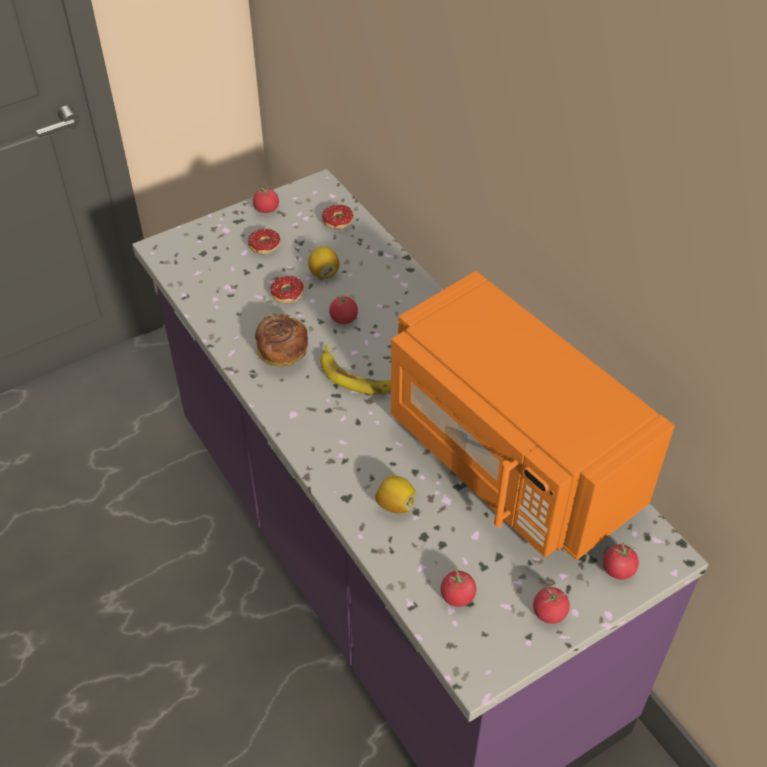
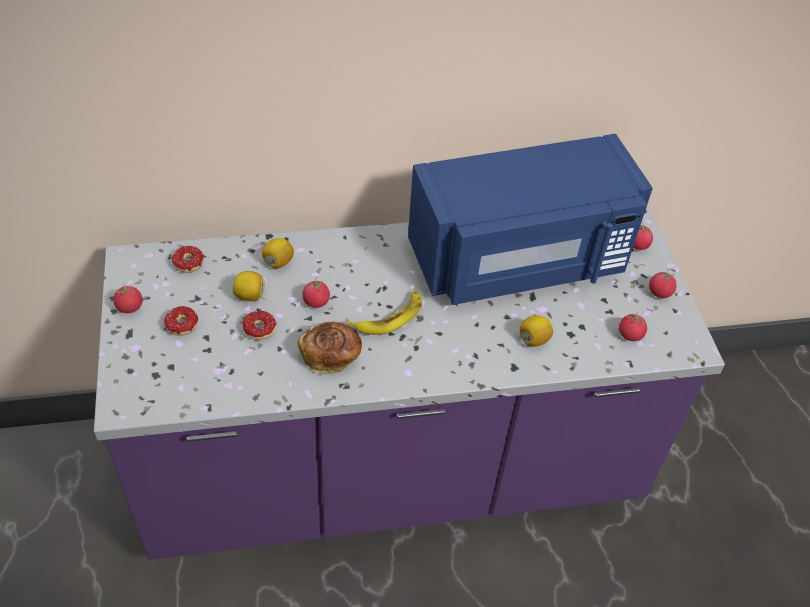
camera: 70 degrees left, 0 degrees up
orange microwave [391,271,675,560] -> blue microwave [408,134,653,305]
none -> lemon [262,238,294,269]

